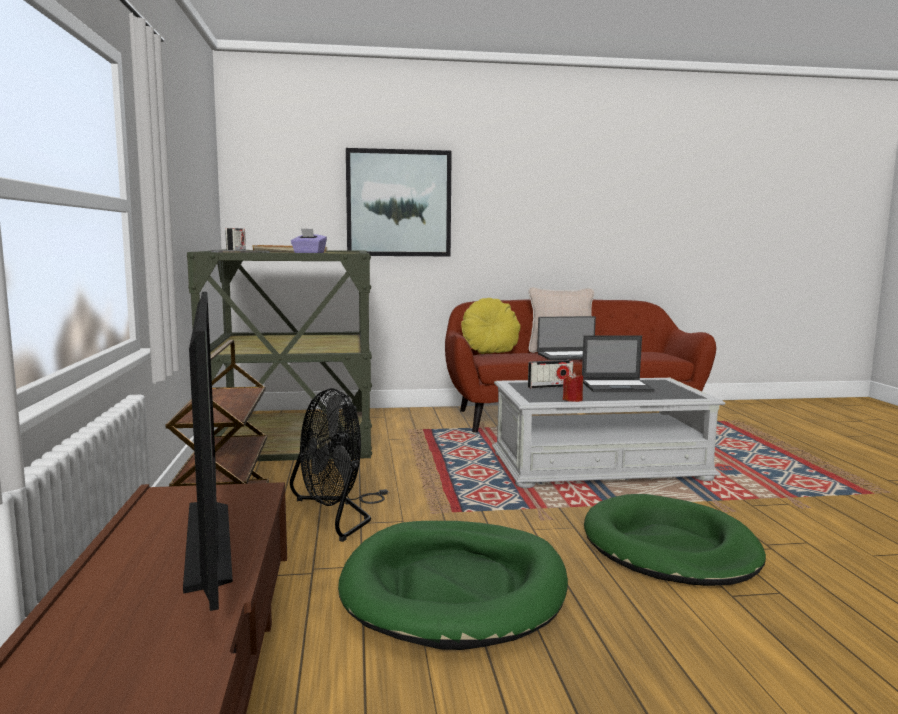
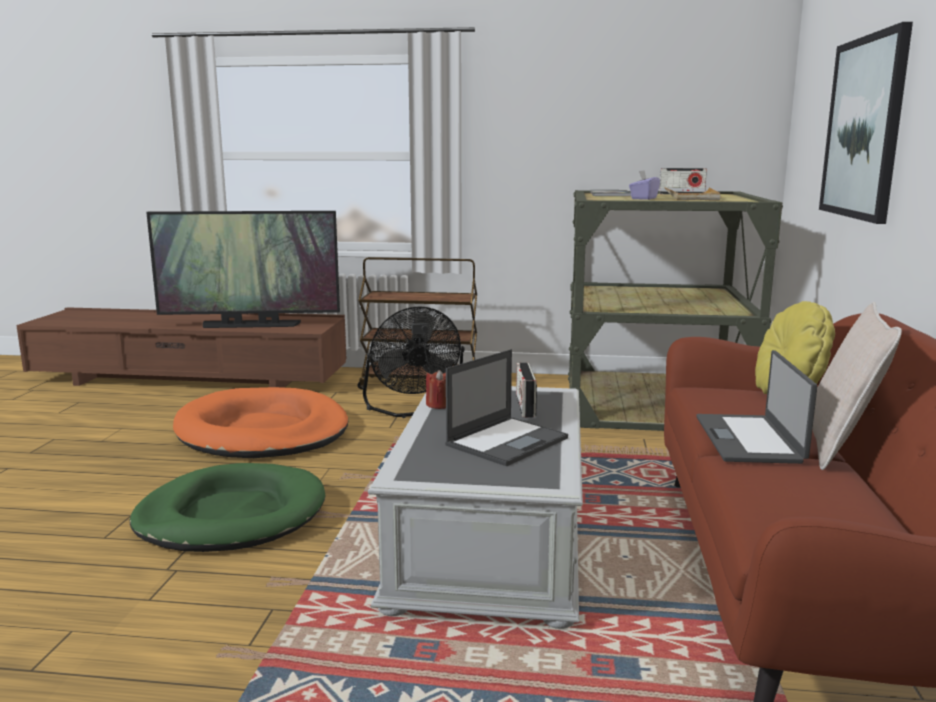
camera: 105 degrees right, 5 degrees up
green dog bed [338,521,568,650] -> orange dog bed [173,387,348,458]
laptop [582,335,655,392] -> laptop turned 150 degrees counterclockwise [445,349,568,466]

